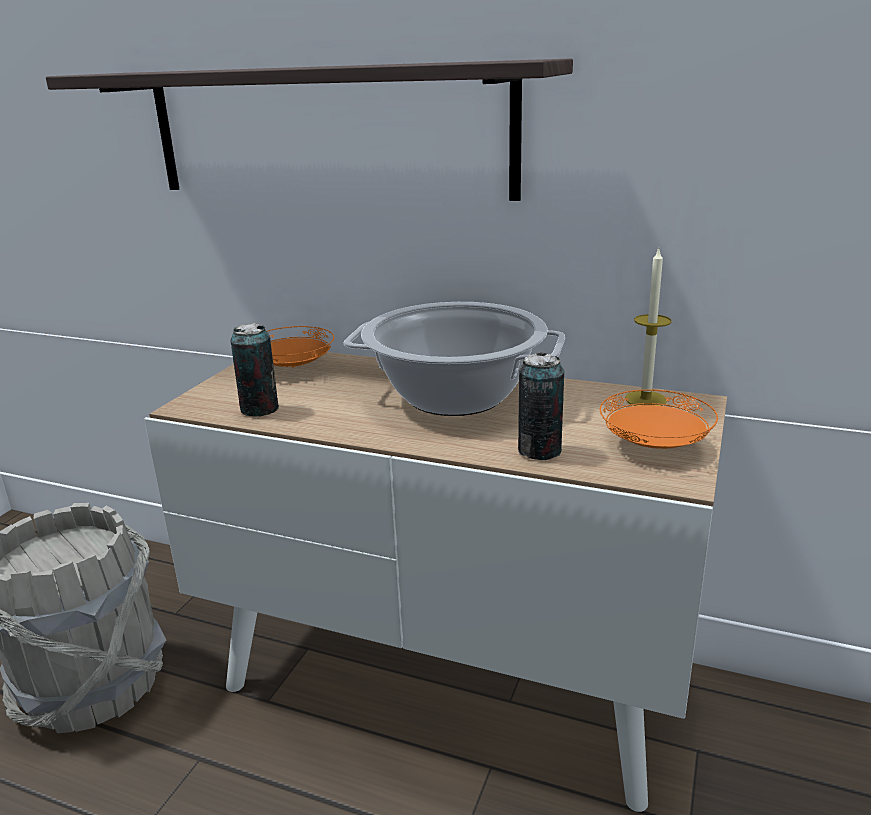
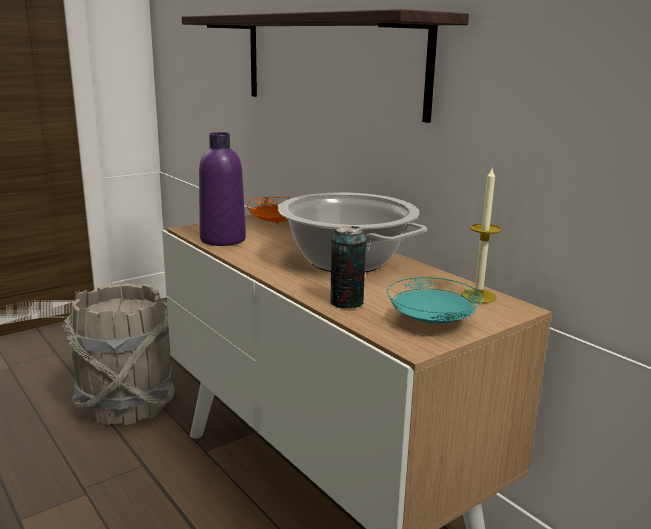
camera: 30 degrees right, 5 degrees down
can [230,323,279,417] -> purple bottle [199,132,246,246]
orange plate [600,390,718,449] -> turquoise plate [387,277,483,324]

